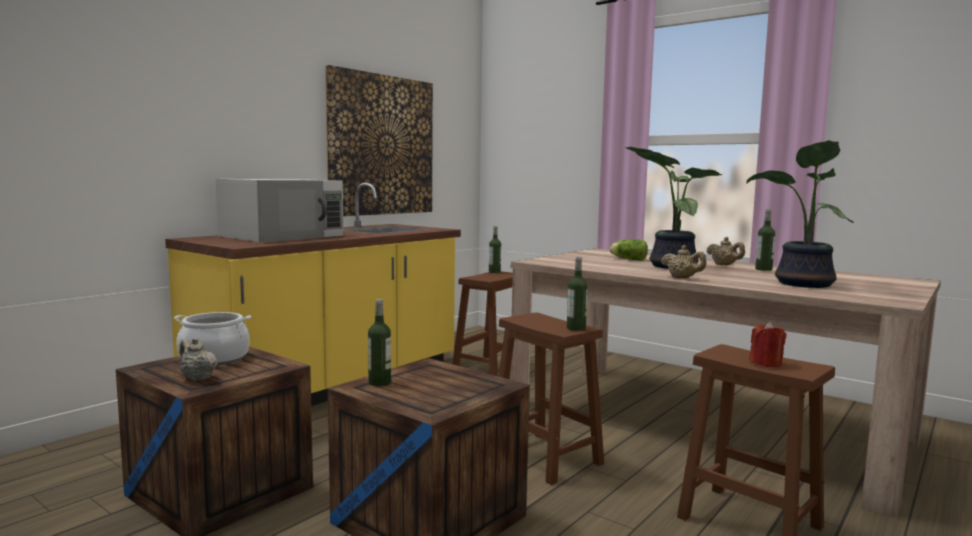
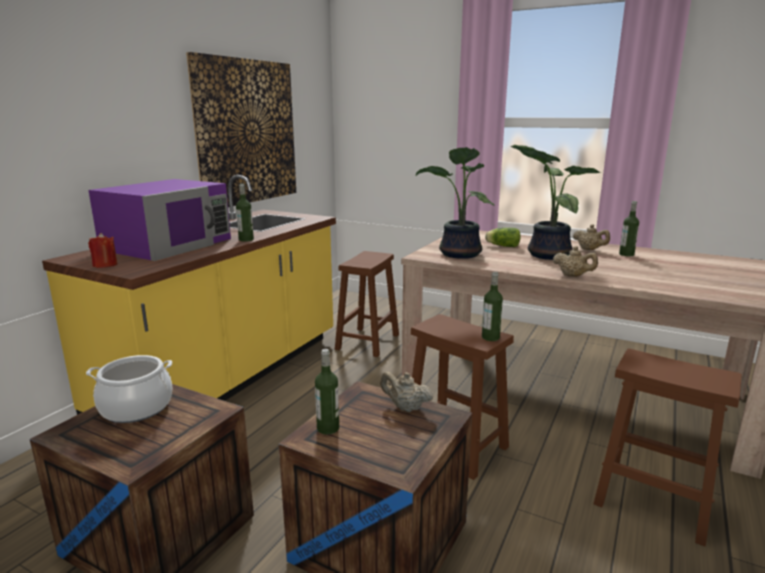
camera: 10 degrees left, 10 degrees up
beige teapot [179,338,217,381] -> beige teapot moved to [380,372,433,412]
white microwave [216,179,344,242] -> purple microwave [88,179,231,261]
bottle [489,226,501,273] -> bottle moved to [236,184,254,242]
potted plant [746,140,854,288] -> potted plant moved to [416,147,495,259]
red candle [749,321,786,367] -> red candle moved to [88,233,117,268]

